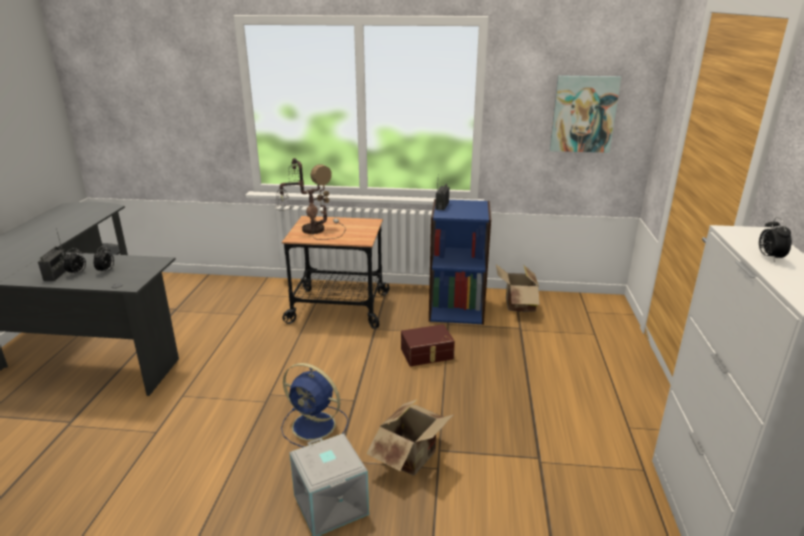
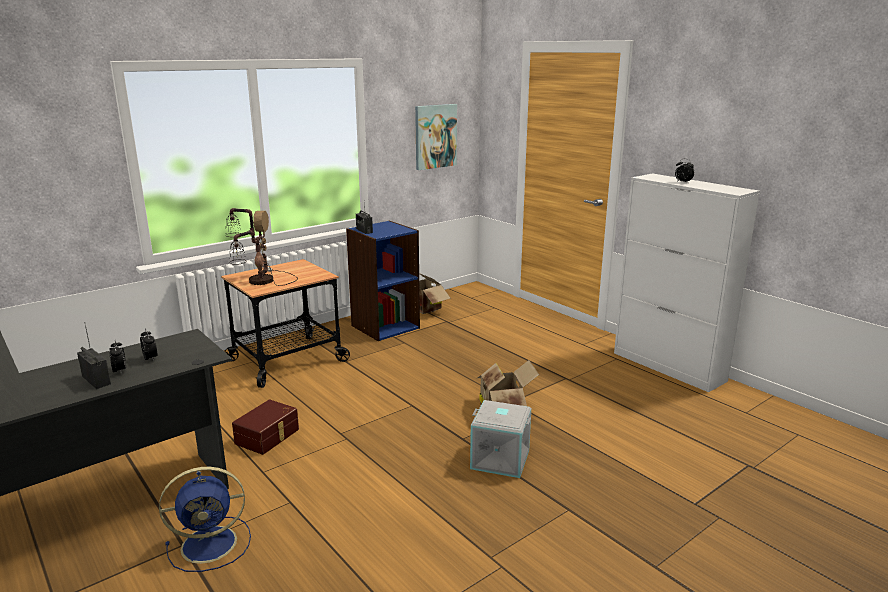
camera: 45 degrees left, 5 degrees down
blue fan [281,363,348,447] -> blue fan moved to [159,467,251,572]
brown storage box [401,324,455,366] -> brown storage box moved to [232,399,299,455]

